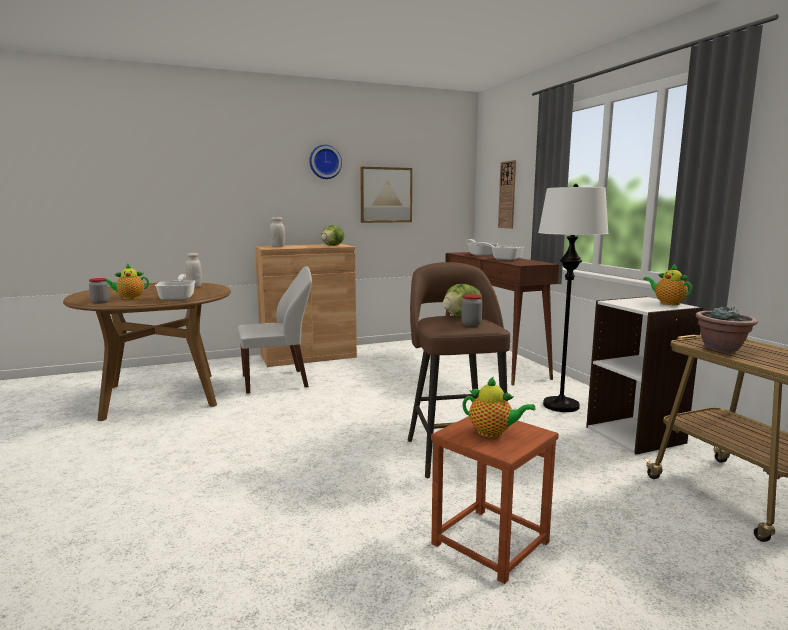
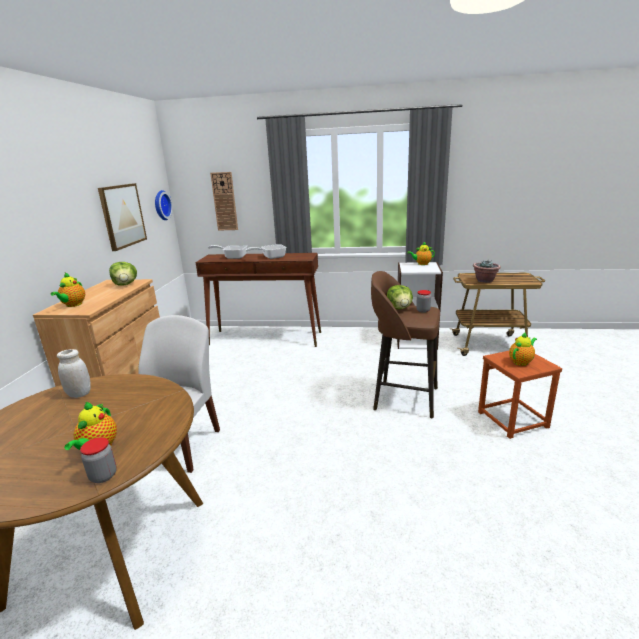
camera: 60 degrees left, 10 degrees up
frying pan [155,274,196,301] -> none
white jar [270,217,285,247] -> teapot [51,272,85,307]
wall clock [309,145,342,179] -> wall clock moved to [155,190,173,220]
white floor lamp [538,184,609,412] -> none

